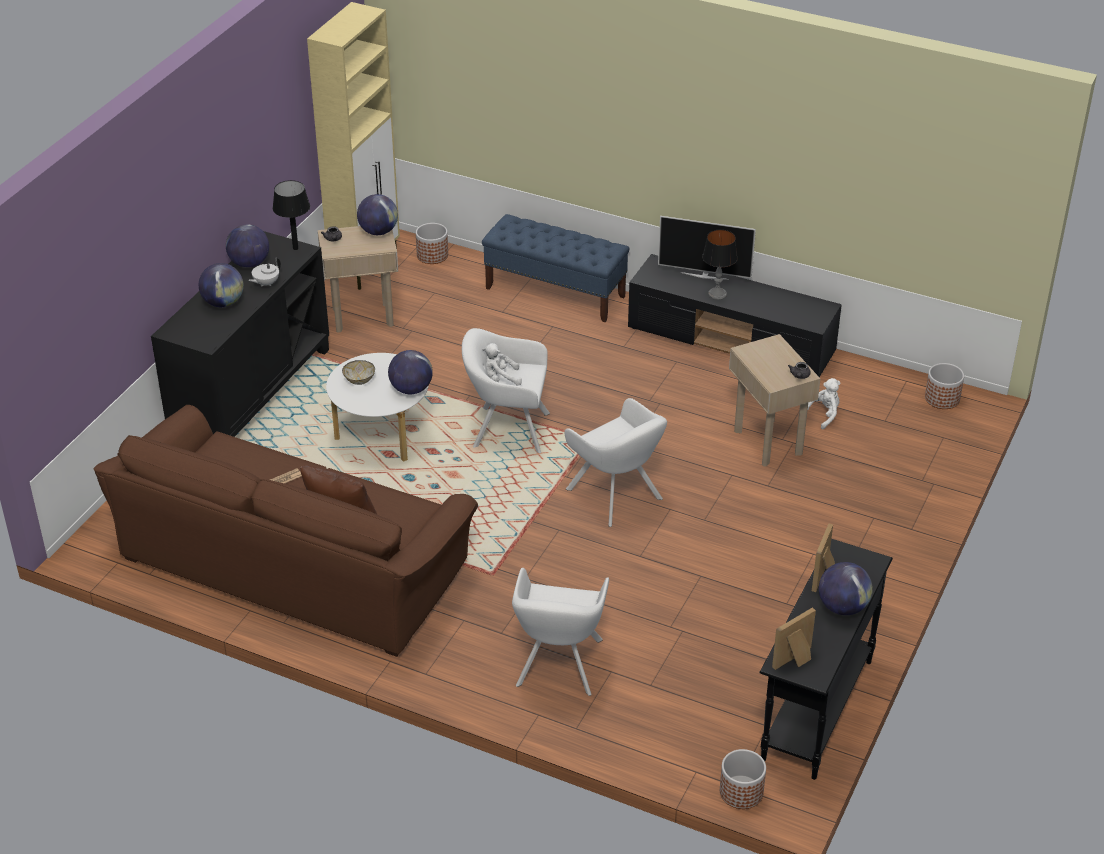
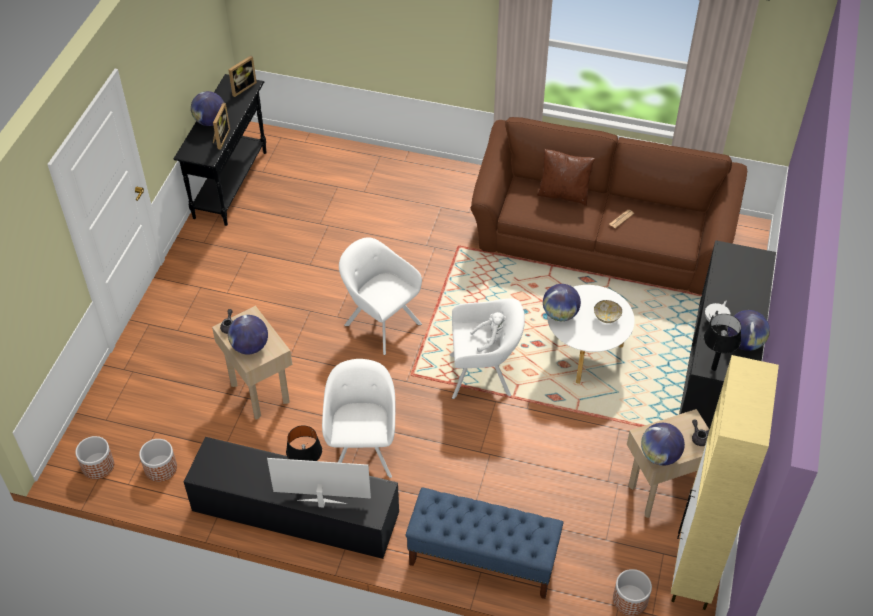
camera: 170 degrees right, 10 degrees up
globe [199,263,244,307] -> globe moved to [228,315,268,354]
white armchair [512,568,609,696] -> white armchair moved to [322,359,395,478]
planter [720,749,766,809] -> planter moved to [139,439,177,482]
white plush toy [808,378,841,430] -> none

